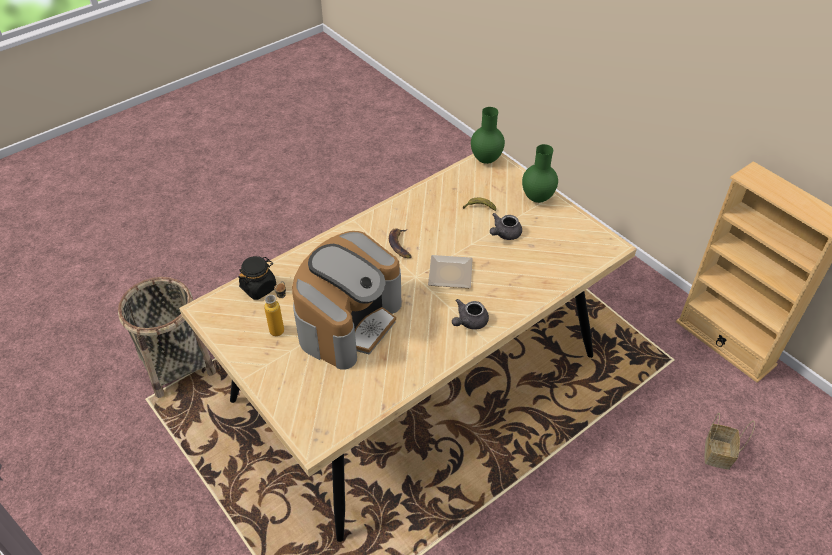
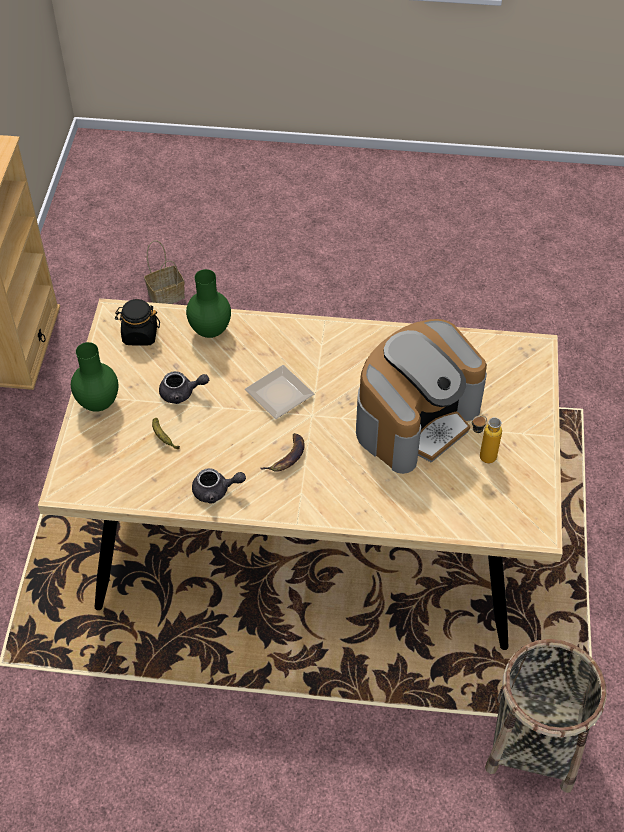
camera: 135 degrees left, 5 degrees up
black jar [238,256,277,300] -> black jar moved to [115,299,160,346]
coffee machine [292,231,402,370] -> coffee machine turned 150 degrees clockwise [356,319,487,474]
grey teapot [452,299,489,330] -> grey teapot moved to [192,468,246,504]
green vase [471,107,505,164] -> green vase moved to [186,269,231,338]

